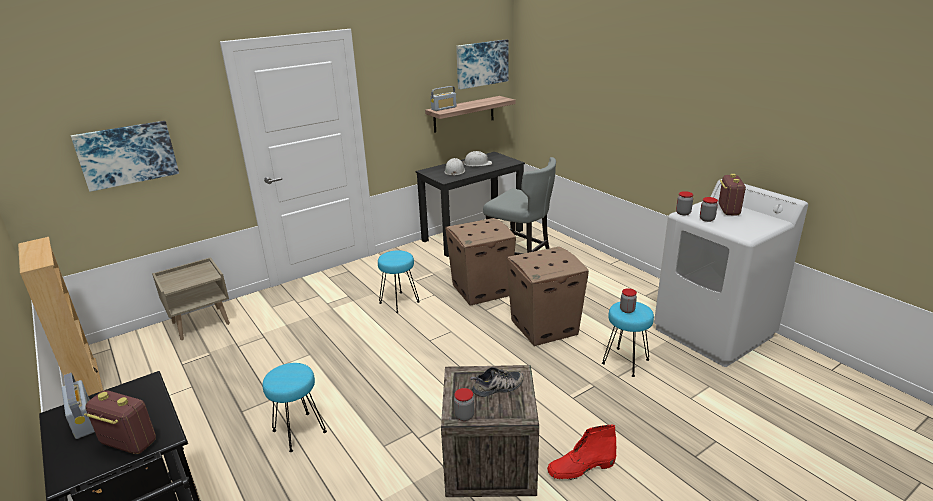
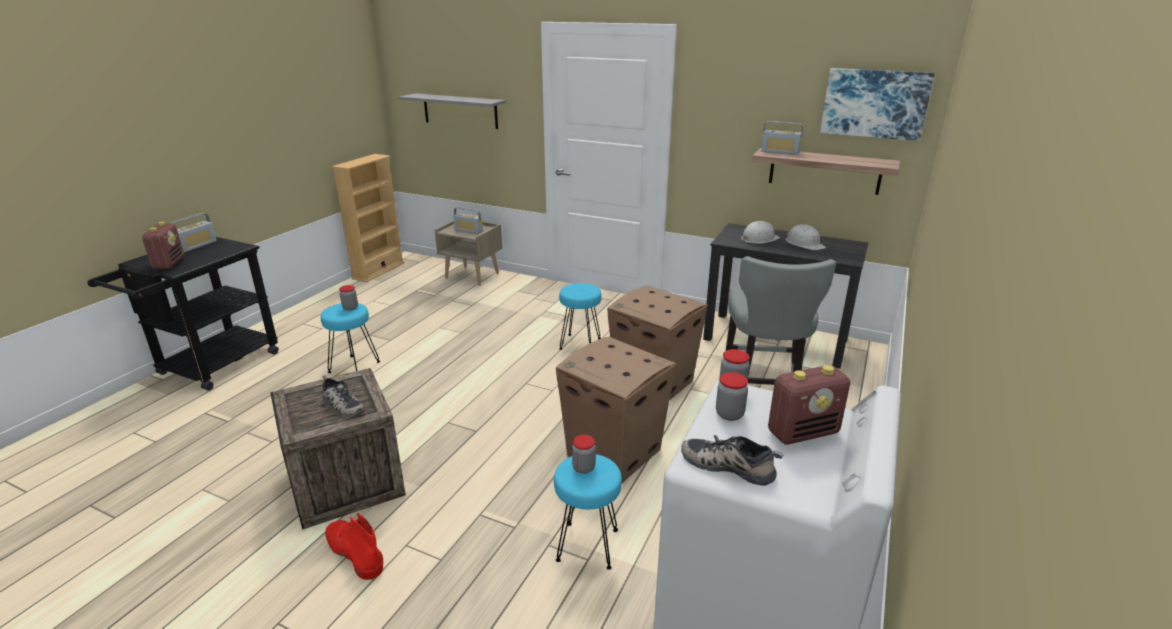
camera: 60 degrees right, 0 degrees up
picture [71,121,179,192] -> grey shelf [399,93,506,129]
jar [454,388,474,421] -> jar moved to [339,285,358,311]
none -> radio [453,207,483,234]
none -> shoe [681,435,783,486]

